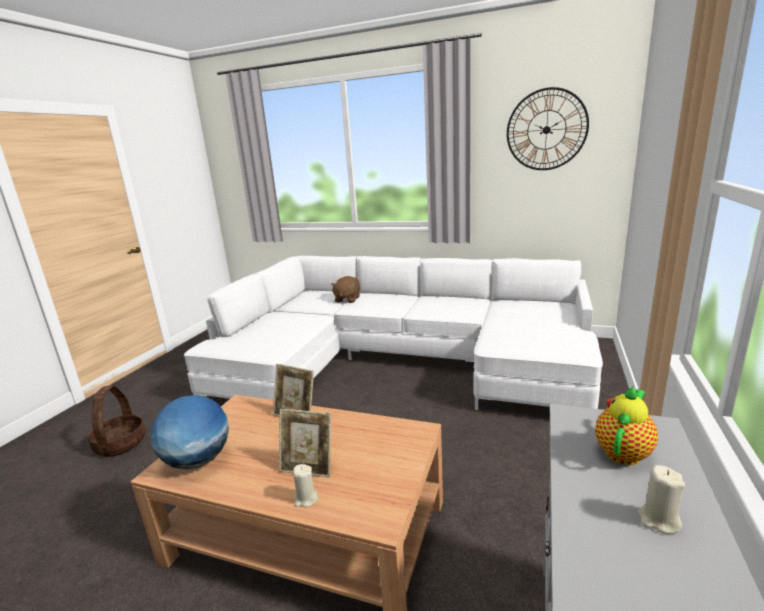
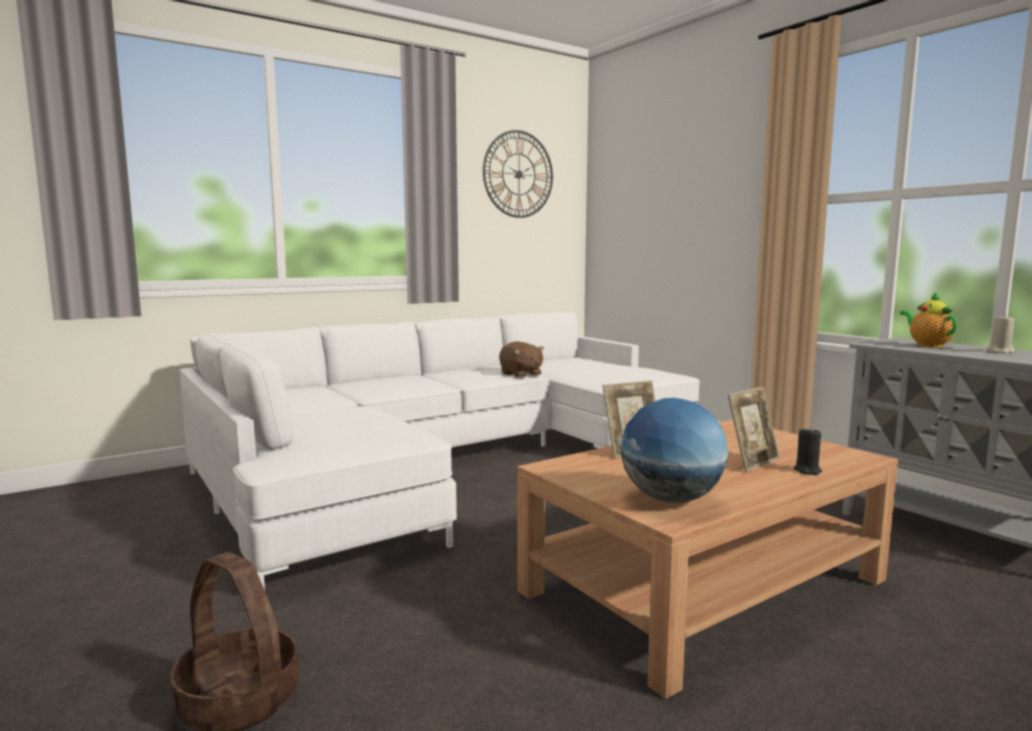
camera: 55 degrees left, 10 degrees down
beige candle [293,464,318,507] -> black candle [794,428,822,475]
brown plush toy [330,276,360,303] -> brown plush toy moved to [499,341,544,378]

